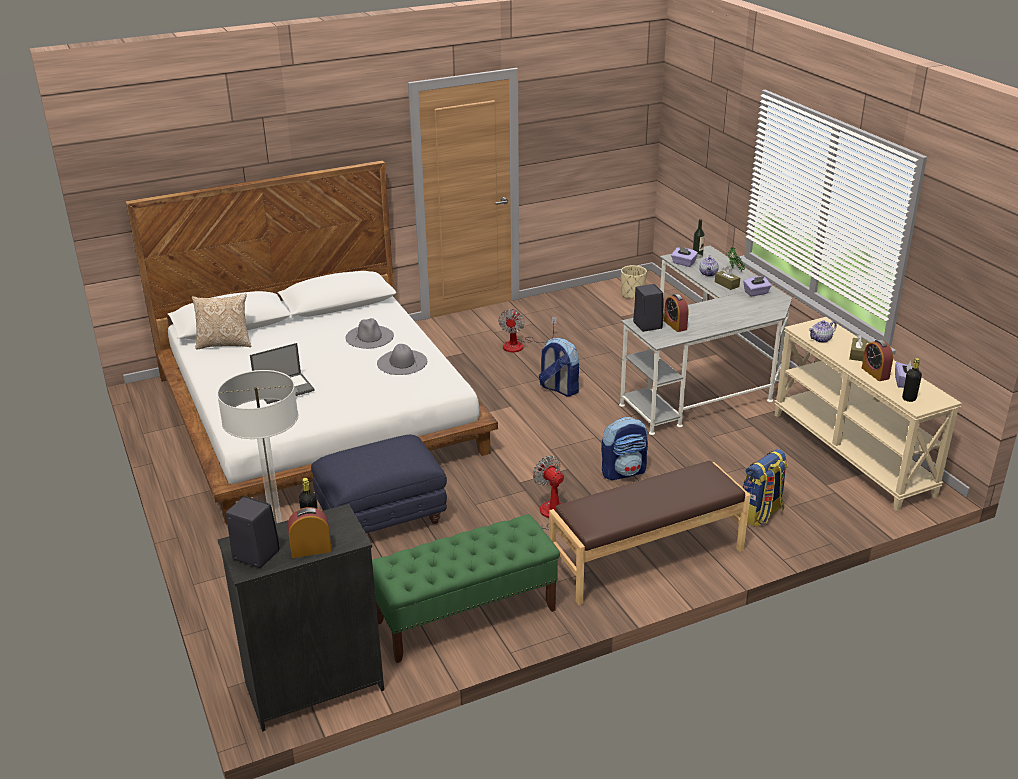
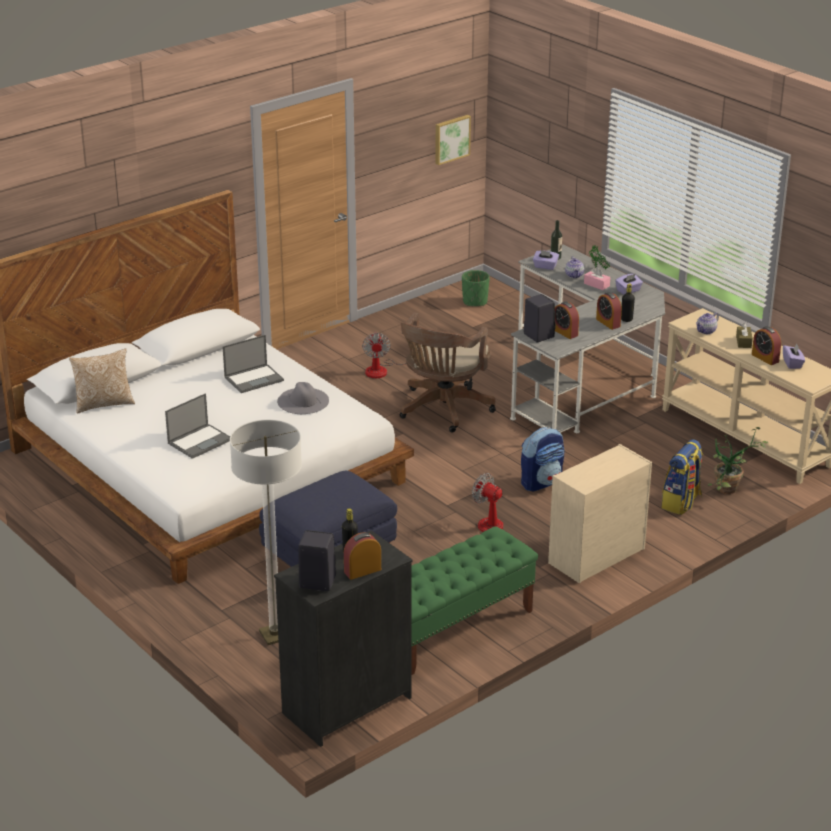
camera: 15 degrees left, 0 degrees up
grey hat [345,318,394,349] -> laptop [223,335,284,393]
backpack [539,338,579,396] -> brown office chair [400,313,496,433]
brown bench [549,461,751,605] -> beige dresser [548,444,652,583]
beige planter [621,265,647,299] -> green planter [462,270,490,306]
brown tissue box [715,267,740,290] -> pink tissue box [584,267,610,290]
black bottle [902,358,922,402] -> black bottle moved to [621,284,635,322]
none -> picture [435,115,471,165]
none -> alarm clock [596,292,622,330]
none -> potted plant [708,427,768,494]

